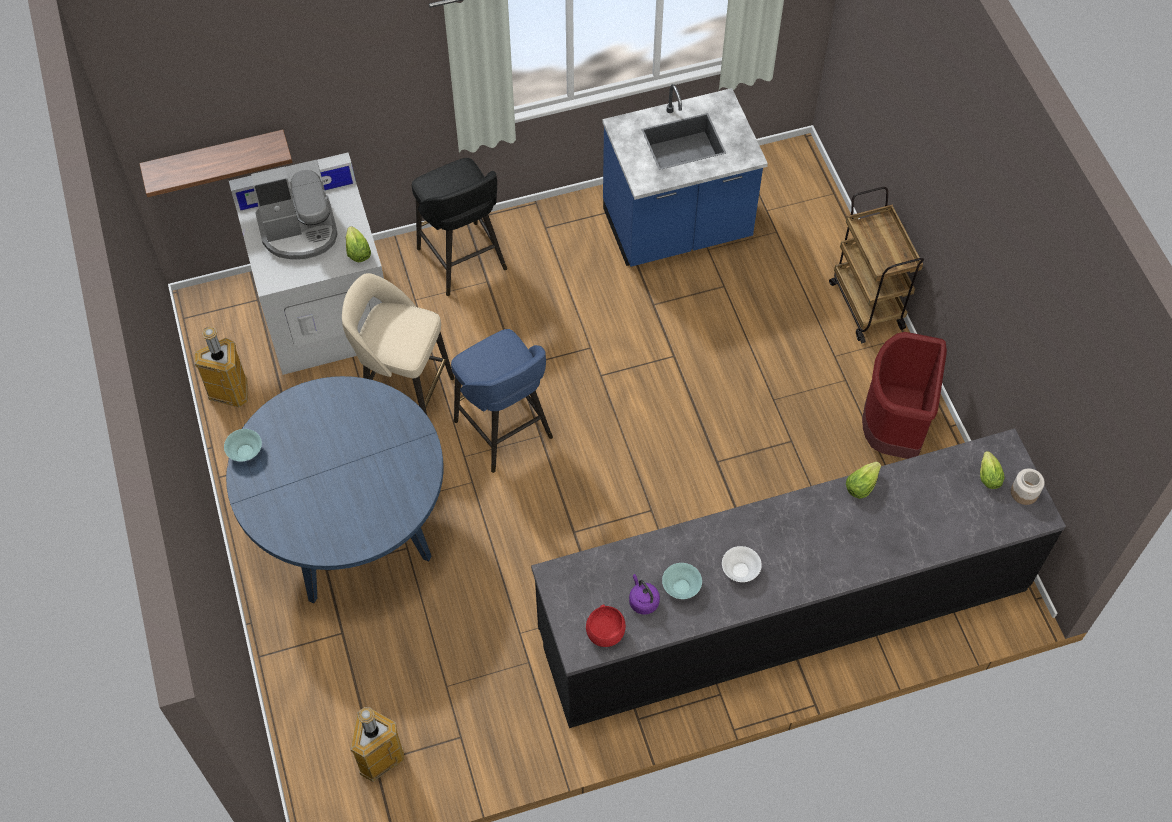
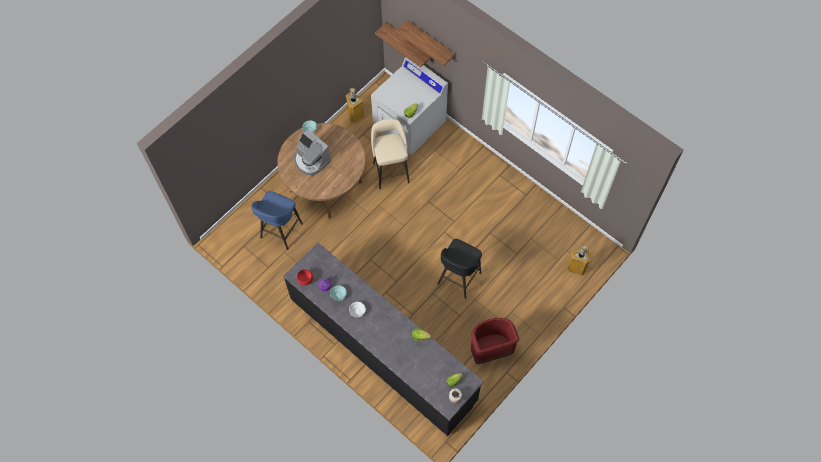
camera: 60 degrees right, 5 degrees up
blue dining table [226,376,443,603] -> brown dining table [277,123,365,219]
coffee machine [251,160,338,260] -> coffee machine moved to [294,129,331,176]
trash can [350,707,404,782] -> trash can moved to [567,245,590,276]
black stool [412,158,507,296] -> black stool moved to [437,239,482,299]
blue stool [451,329,553,473] -> blue stool moved to [251,191,303,250]
blue counter [603,84,768,267] -> none
brown cart [829,187,924,344] -> none
none -> shelf [396,20,455,66]

